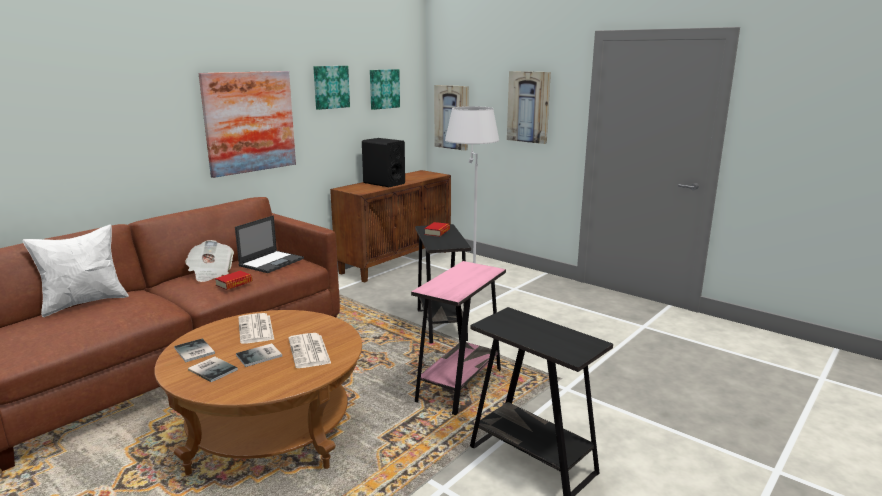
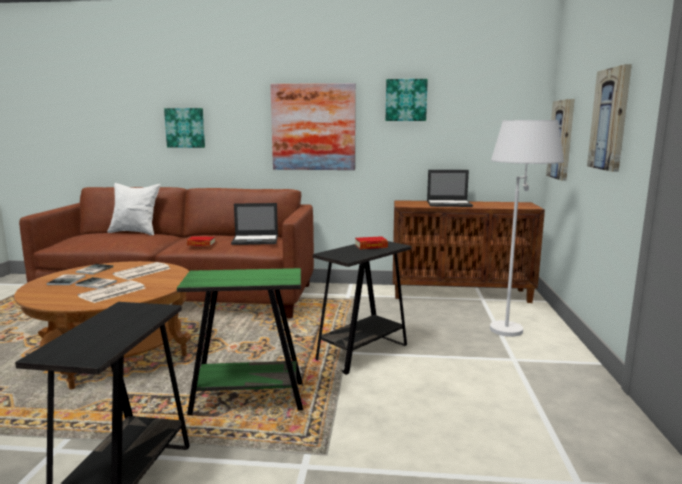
camera: 55 degrees right, 5 degrees down
newspaper [185,240,234,282] -> none
black speaker [362,138,405,187] -> laptop [427,170,473,207]
picture [370,69,400,110] -> picture moved to [164,108,205,148]
pink side table [411,261,506,415] -> green side table [177,268,303,415]

